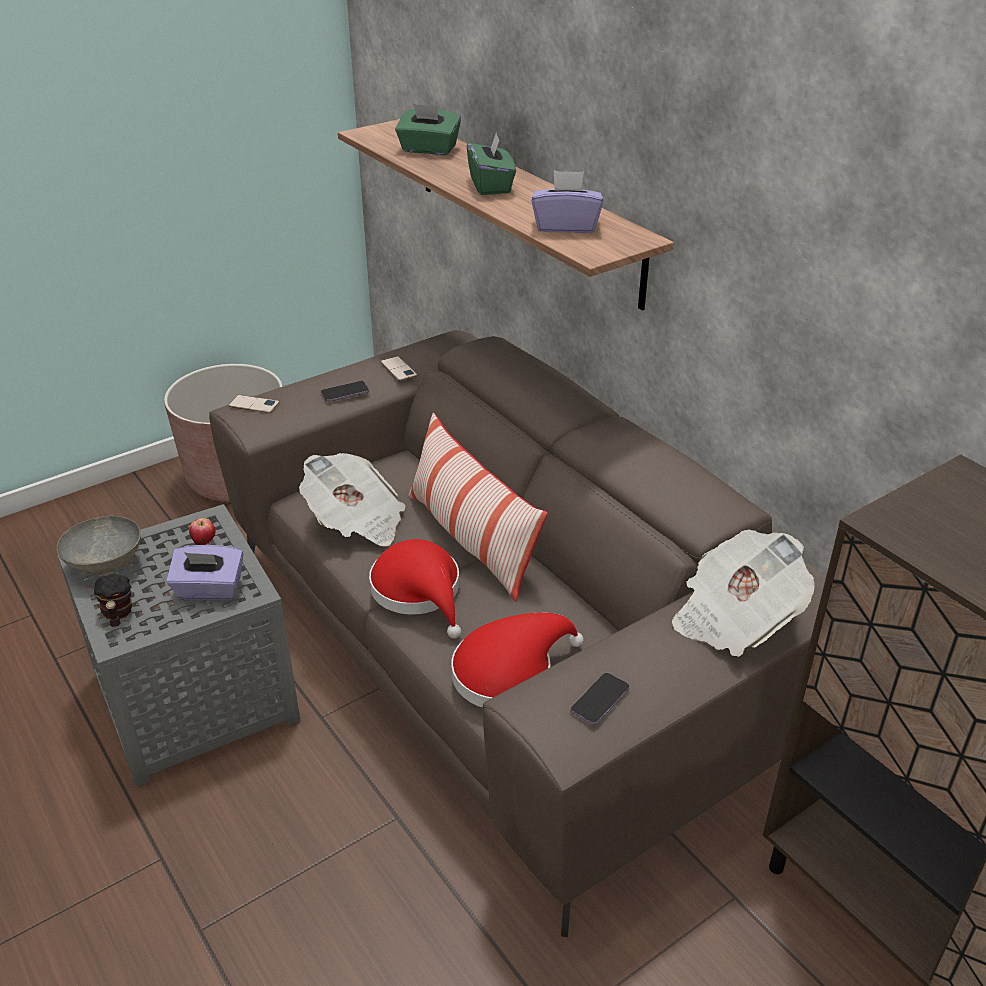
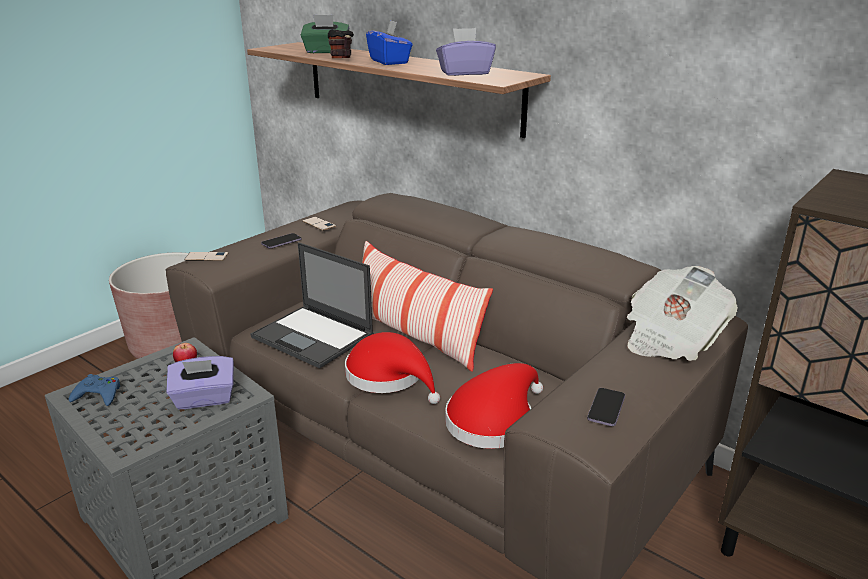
camera: 15 degrees left, 10 degrees down
grey bowl [57,516,141,576] -> blue game controller [69,374,120,406]
mug [94,574,132,627] -> mug moved to [328,29,354,58]
newspaper [299,453,406,547] -> laptop [251,242,374,368]
green tissue box [467,132,516,195] -> blue tissue box [366,20,413,65]

